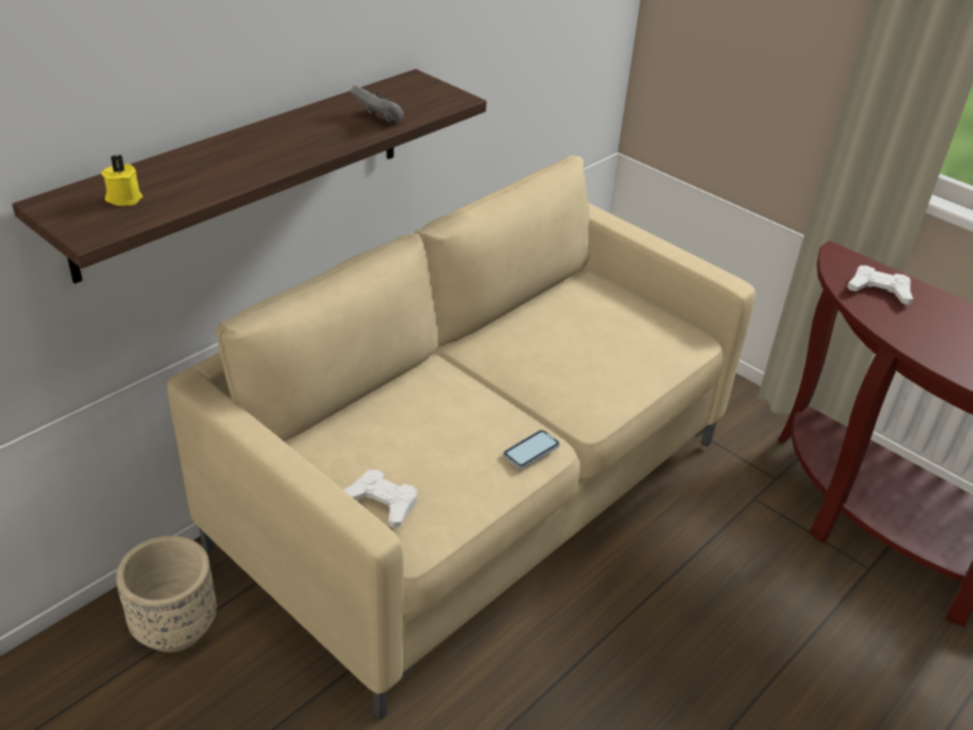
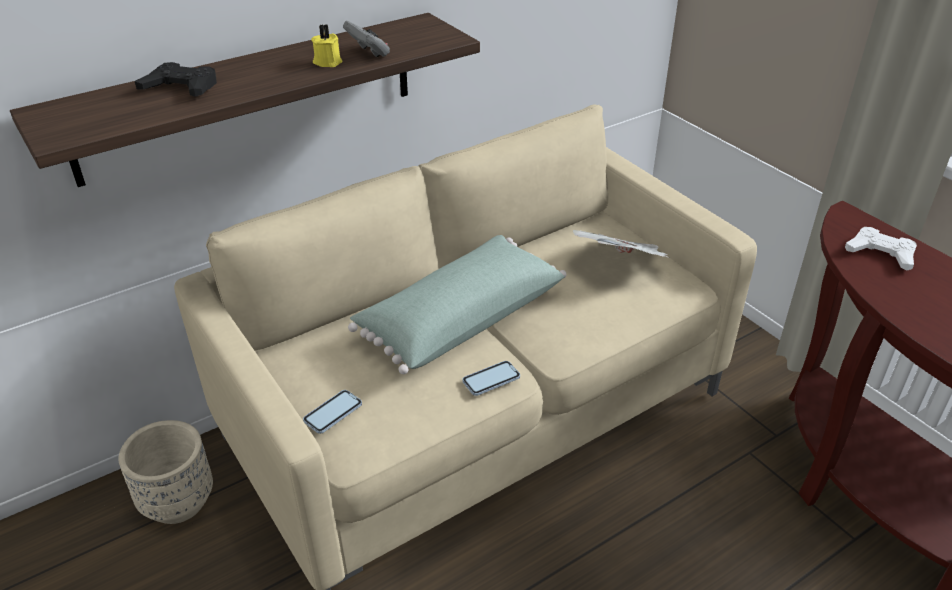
camera: 15 degrees right, 0 degrees up
yellow candle [101,154,143,206] -> yellow candle moved to [311,24,342,67]
white game controller [344,469,417,528] -> phone [303,390,362,434]
none -> black game controller [135,62,217,97]
none -> green pillow [348,235,567,374]
none -> newspaper [573,230,669,258]

